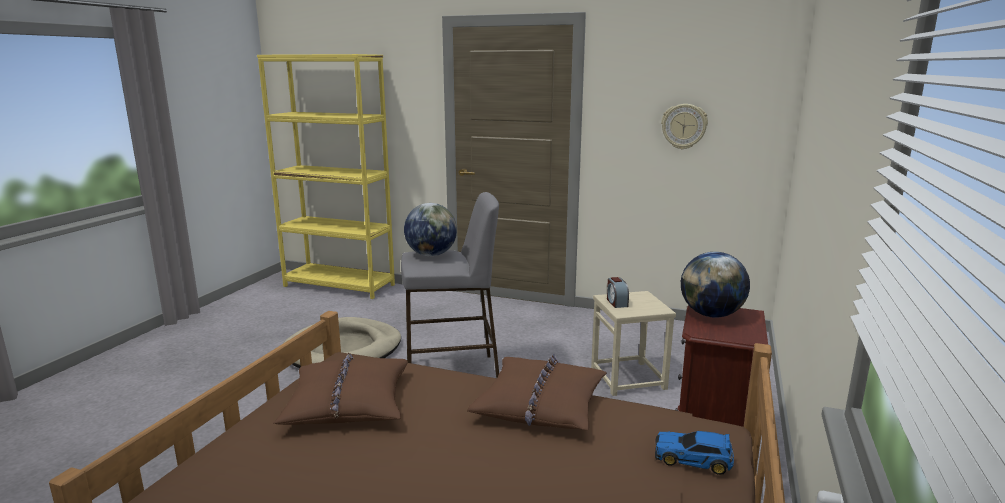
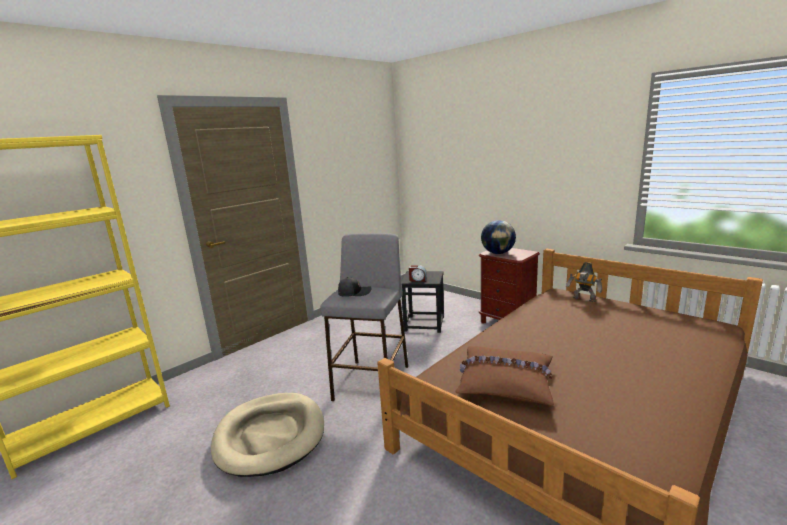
camera: 65 degrees left, 0 degrees up
globe [404,203,457,256] -> black cap [338,277,371,297]
brown pillow [467,354,607,430] -> none
beige stool [591,291,676,396] -> black stool [402,271,444,333]
toy car [655,431,734,475] -> toy robot [566,262,602,302]
wall clock [661,104,708,150] -> none

